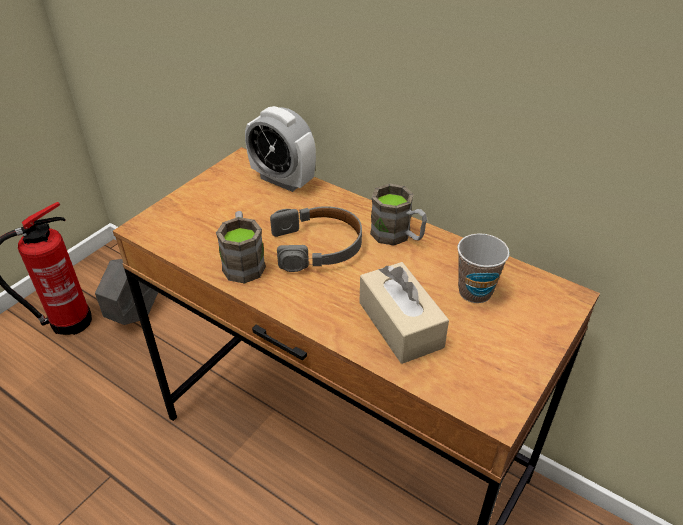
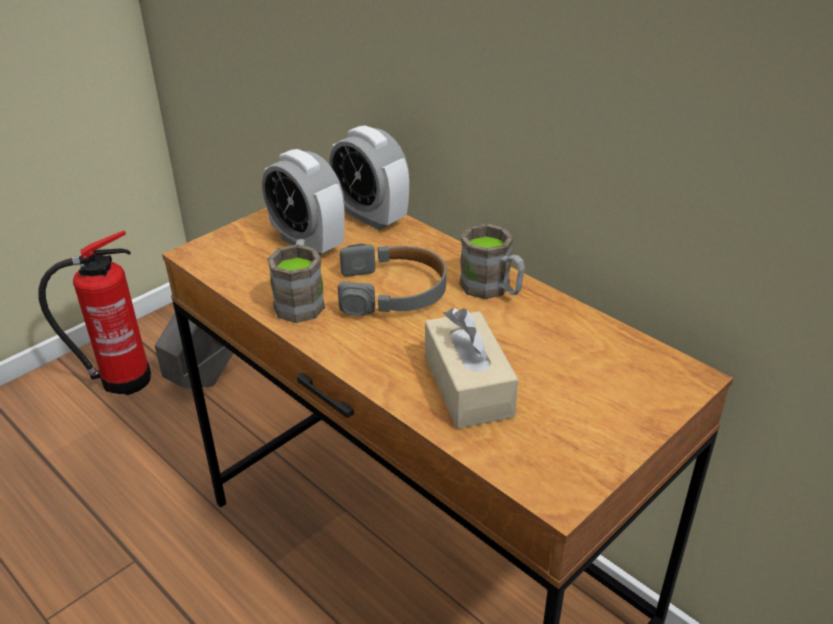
camera: 10 degrees right, 5 degrees down
cup [457,233,509,303] -> none
none -> alarm clock [262,149,345,256]

